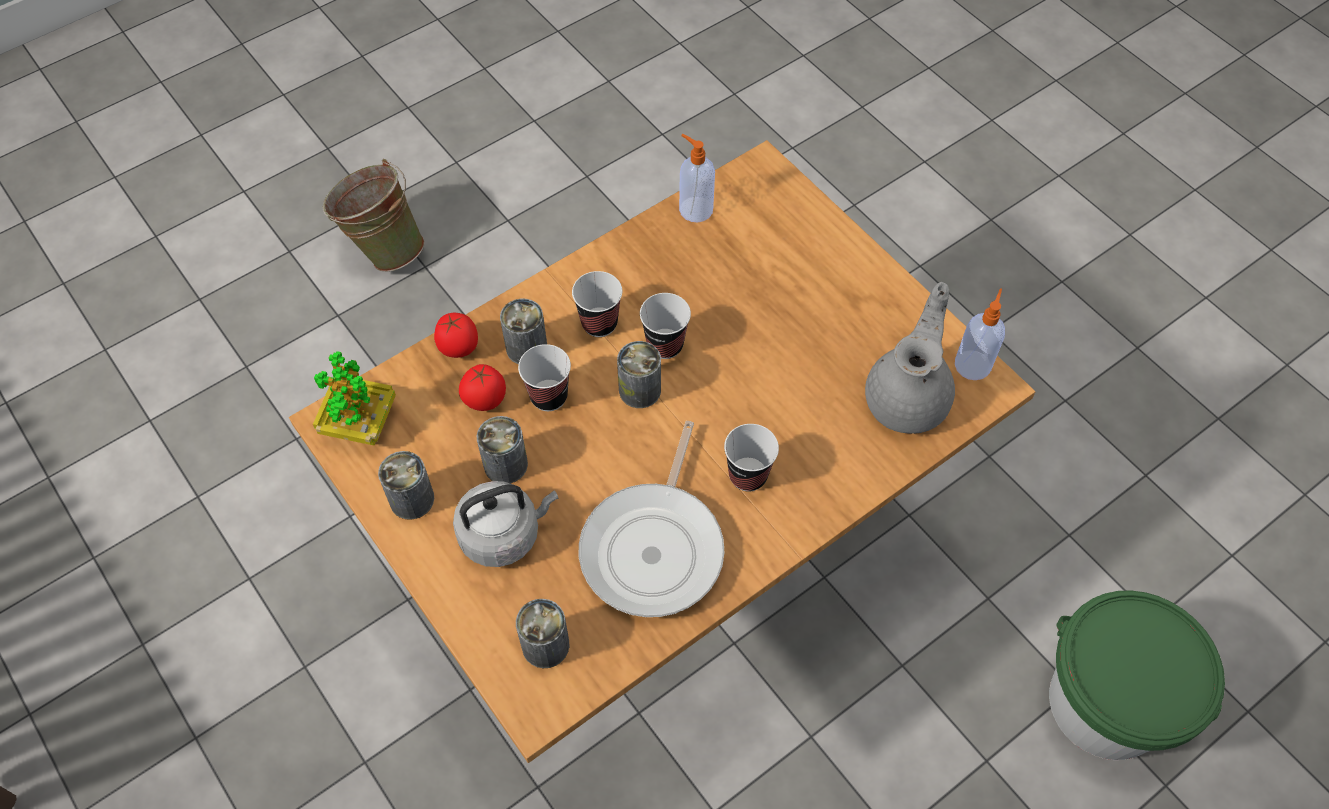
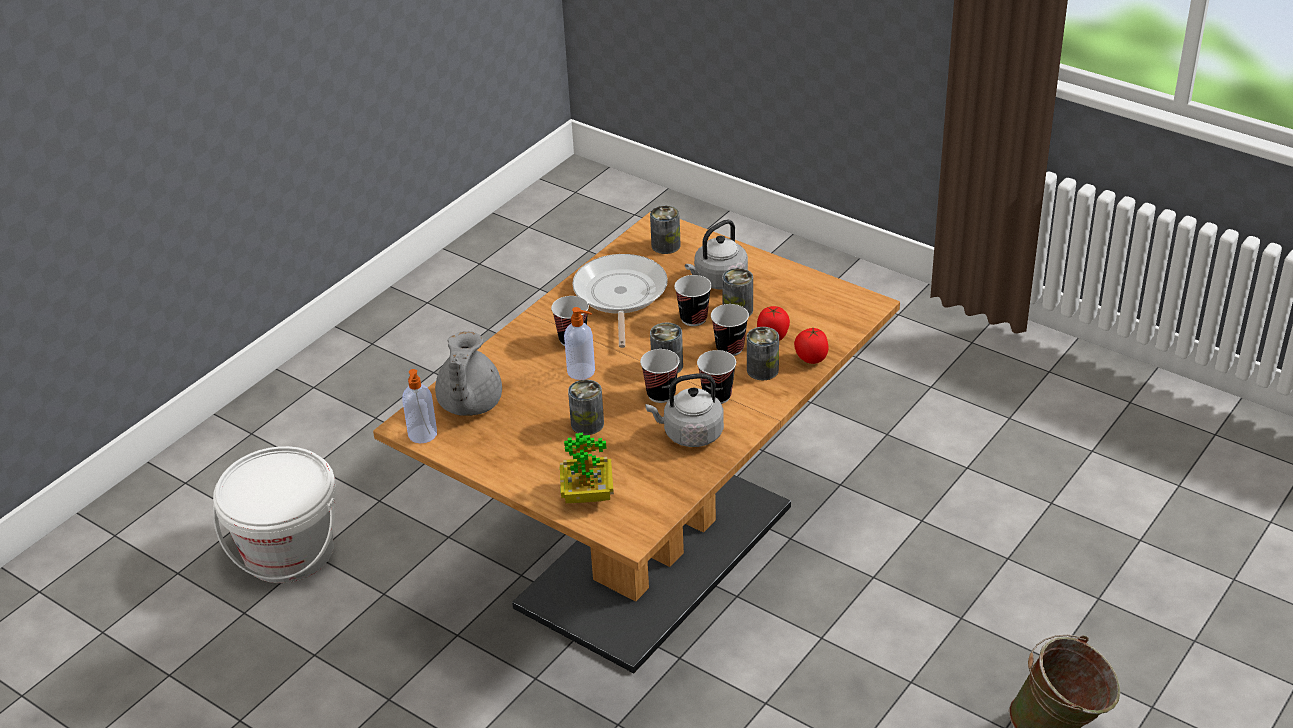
camera: 165 degrees right, 20 degrees down
potted plant [313,351,396,445] -> potted plant moved to [560,433,614,503]
can [378,451,434,520] -> can moved to [568,380,604,435]
soap dispenser [679,134,715,223] -> soap dispenser moved to [564,307,595,380]
green bucket [1049,590,1225,760] -> white bucket [213,446,336,583]
none -> grey kettle [645,373,724,447]
none -> cup [674,275,712,326]

